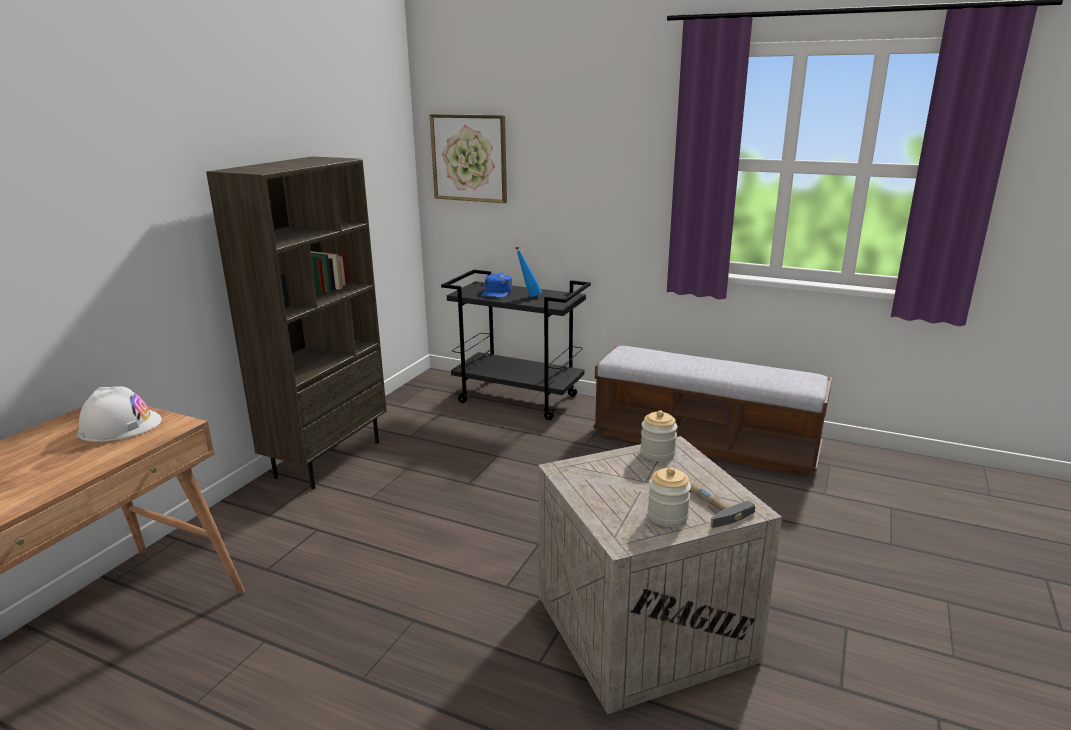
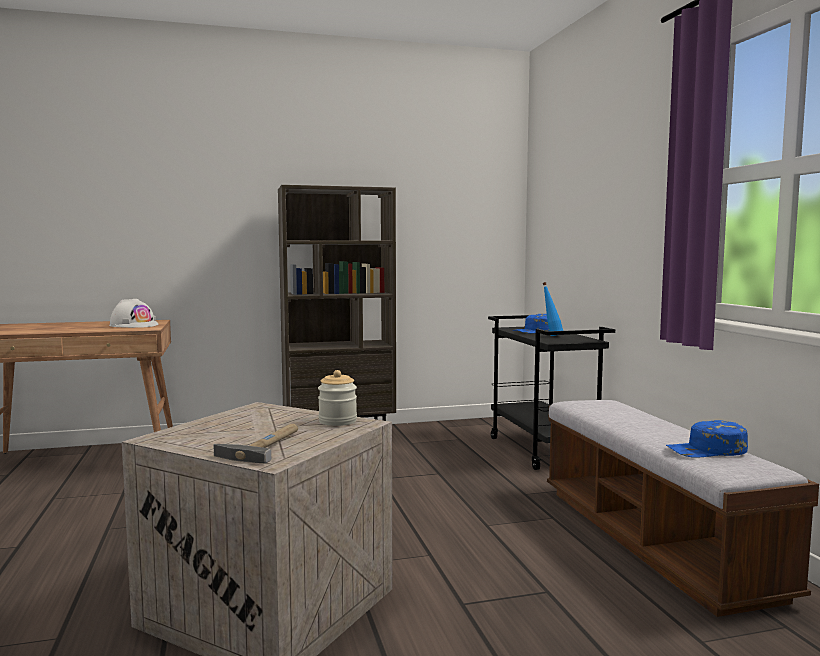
camera: 50 degrees right, 15 degrees down
picture [430,114,507,203] -> none
jar [647,467,691,527] -> none
none -> blue cap [666,420,748,458]

